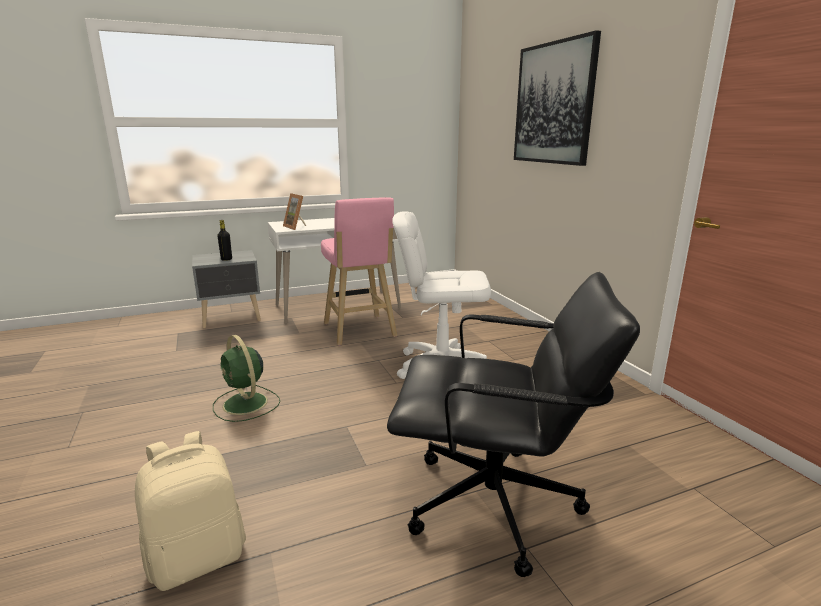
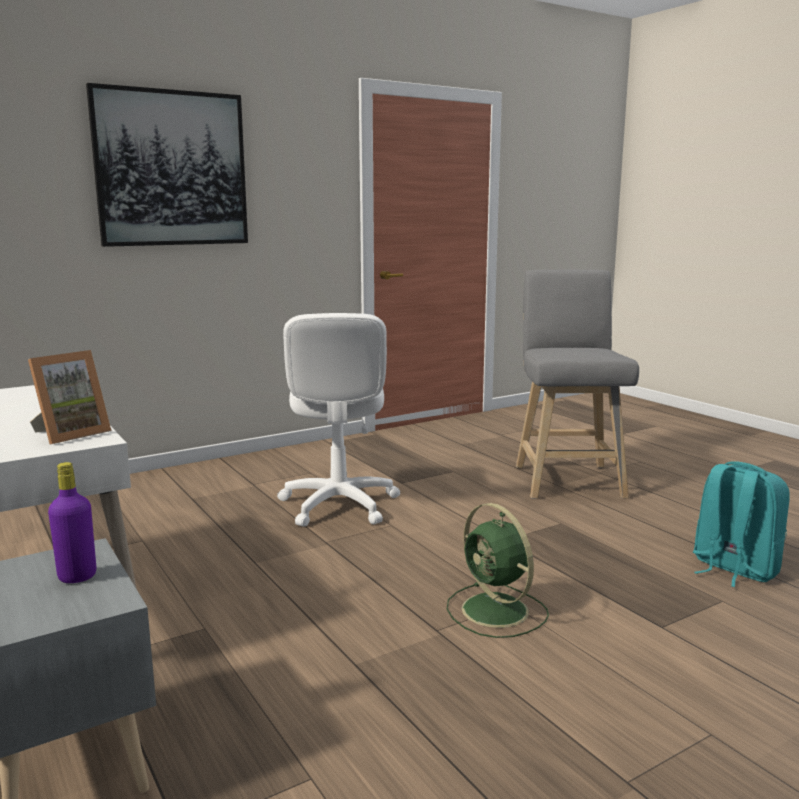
camera: 100 degrees left, 5 degrees down
beige backpack [135,431,246,591] -> turquoise backpack [693,461,790,587]
green fan [213,335,280,422] -> green fan turned 105 degrees clockwise [447,503,549,638]
black bottle [218,220,232,261] -> purple bottle [48,462,96,583]
pink stool [321,197,397,345] -> none
black office chair [387,272,640,577] -> grey stool [516,269,639,499]

